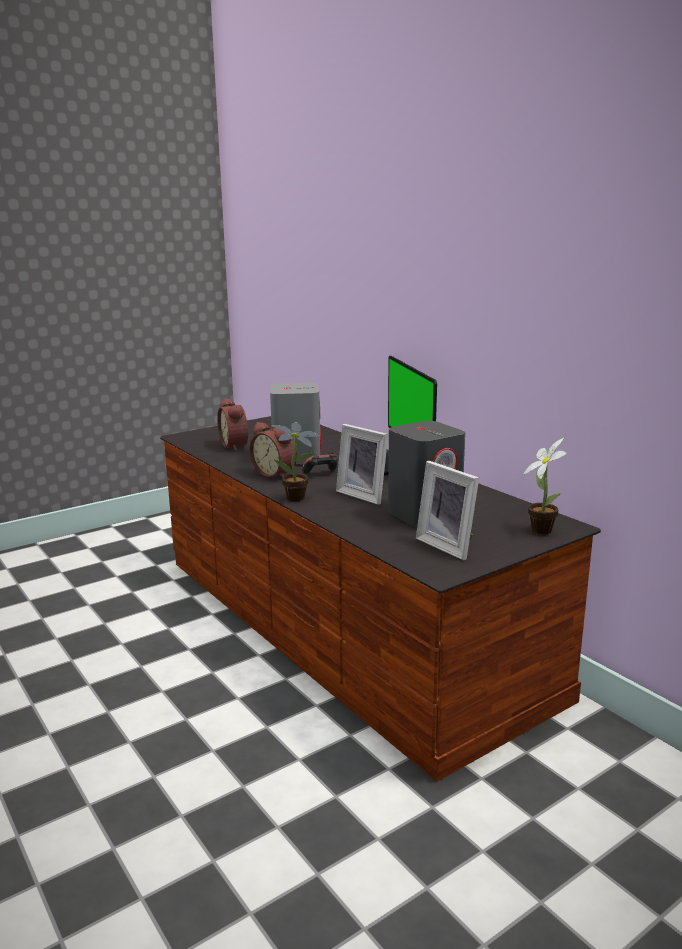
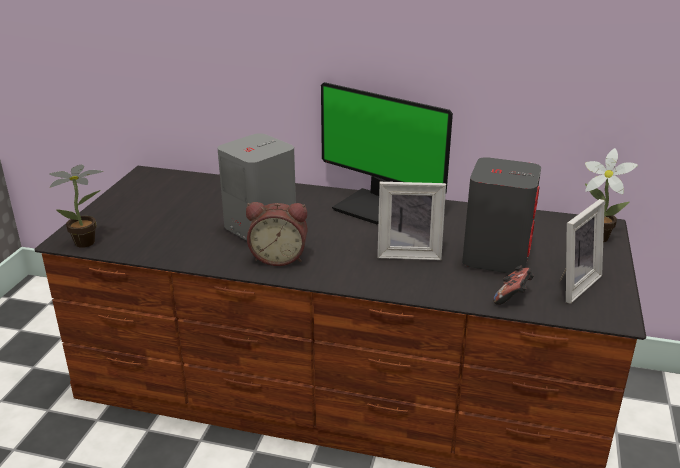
camera: 40 degrees left, 10 degrees up
alarm clock [217,398,248,451] -> none
potted plant [272,422,320,501] -> potted plant moved to [49,164,103,248]
game controller [302,452,338,473] -> game controller moved to [493,265,534,305]
picture frame [416,461,479,560] -> picture frame turned 60 degrees counterclockwise [559,199,605,304]

